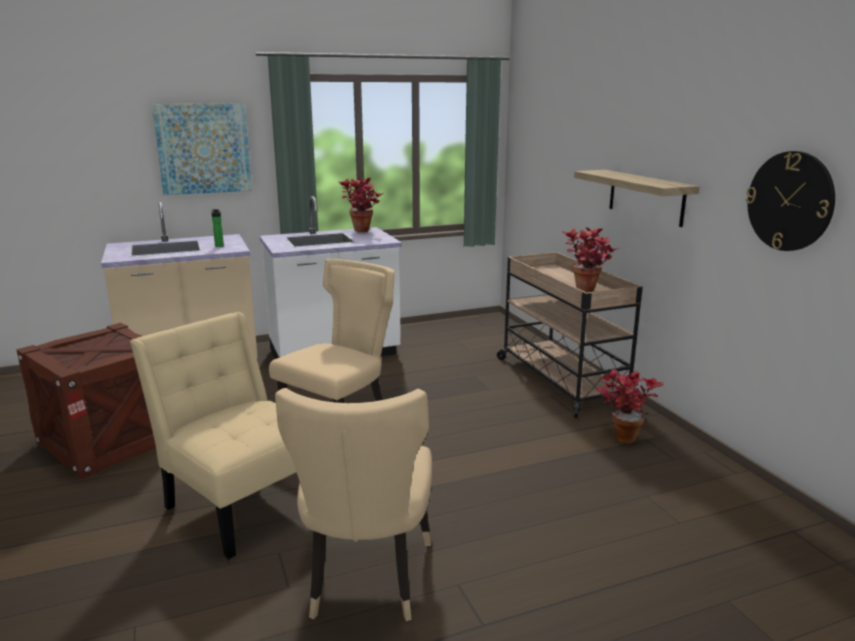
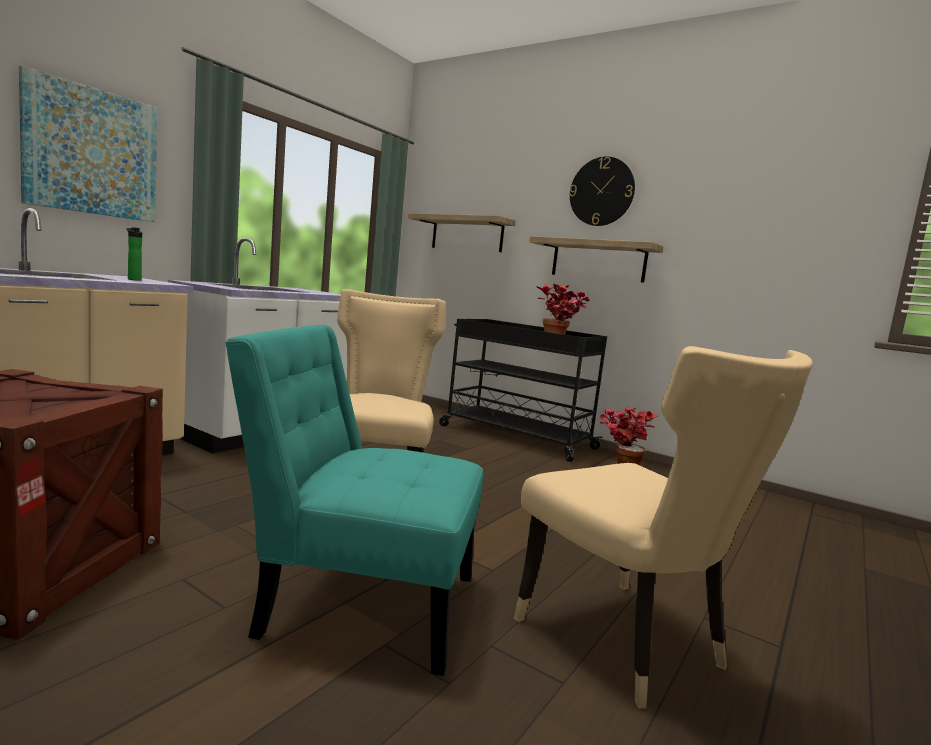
camera: 35 degrees left, 10 degrees down
beige chair [130,312,296,559] -> turquoise chair [225,325,483,676]
potted plant [338,177,382,232] -> none
beige cart [497,252,643,418] -> black cart [439,319,607,462]
wall clock [746,151,835,251] -> wall clock moved to [569,156,635,226]
none -> shelf [408,213,515,252]

